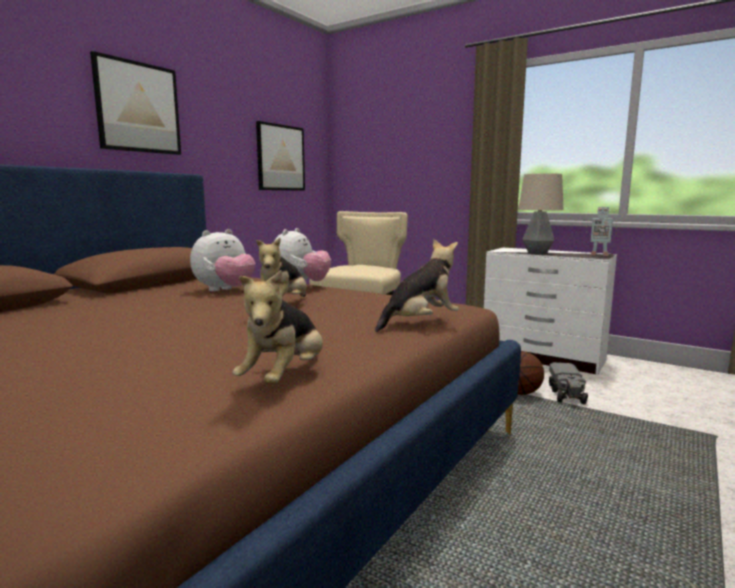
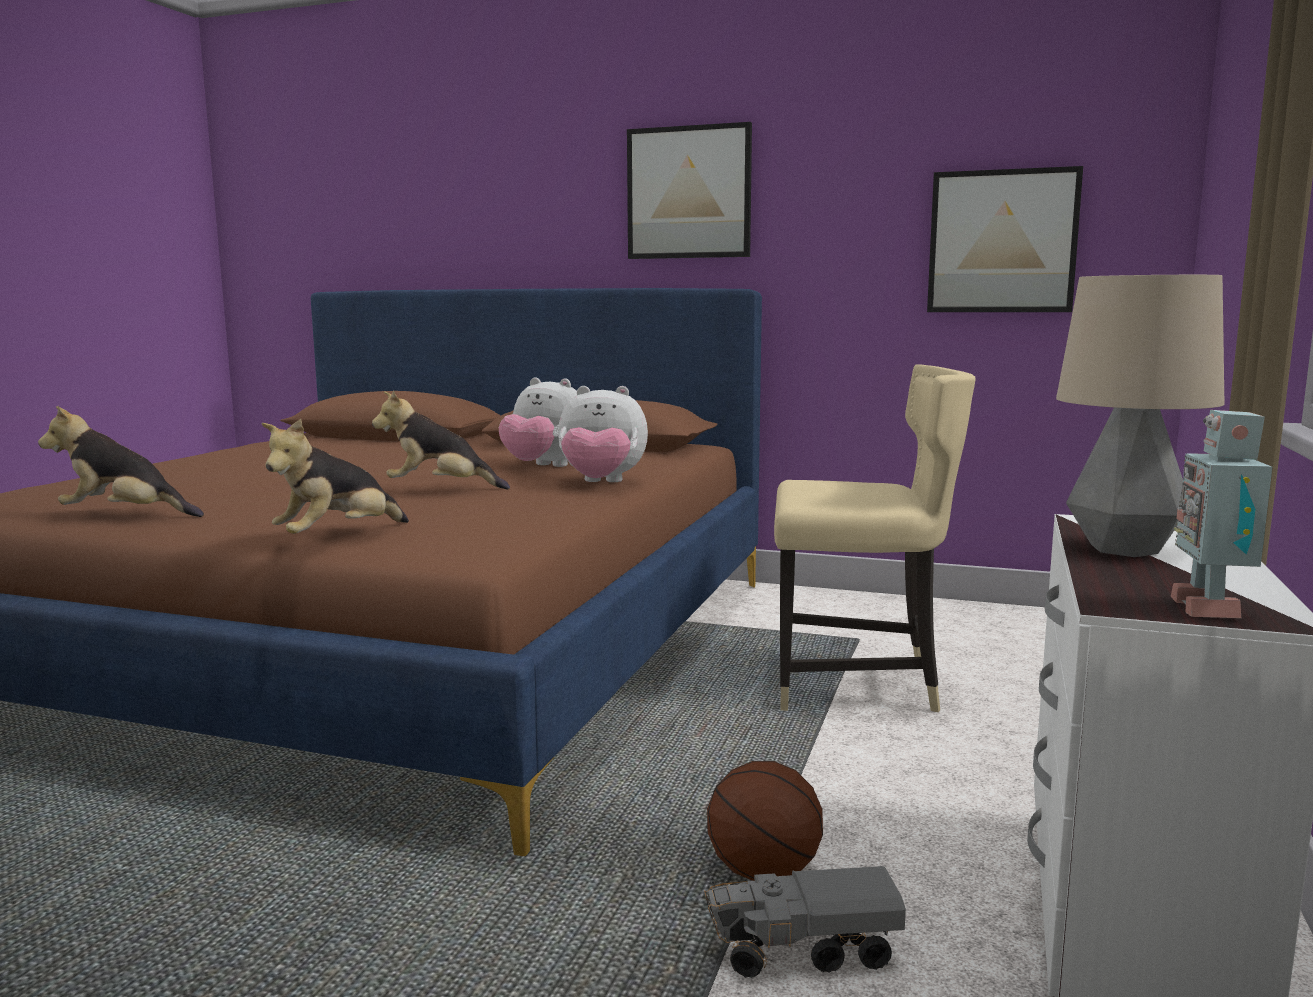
camera: 75 degrees right, 0 degrees up
plush toy [375,239,459,332] -> plush toy turned 90 degrees clockwise [262,419,409,534]

